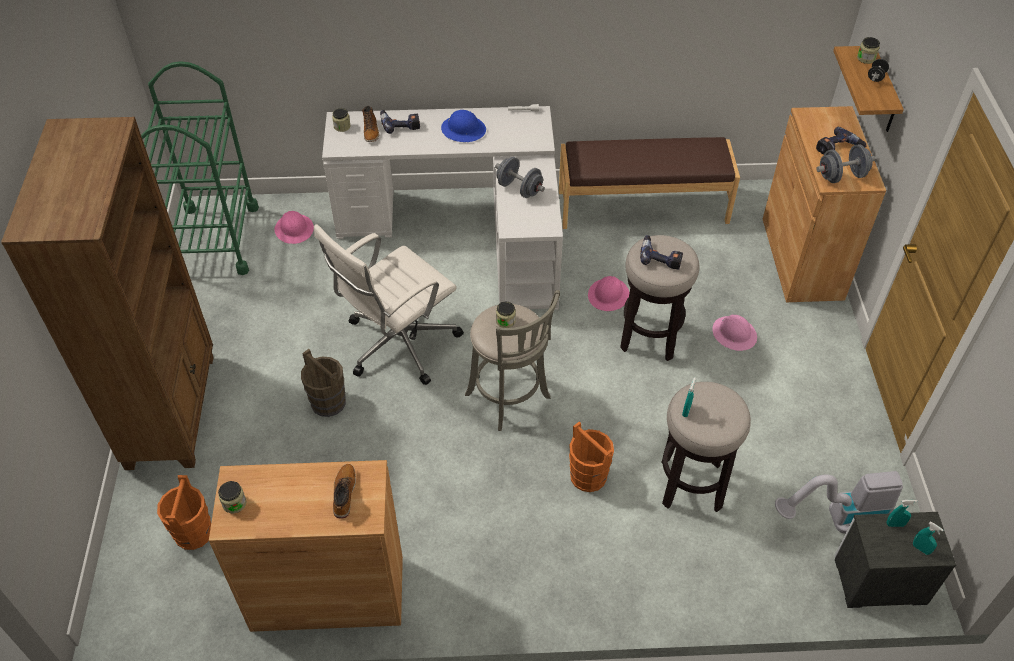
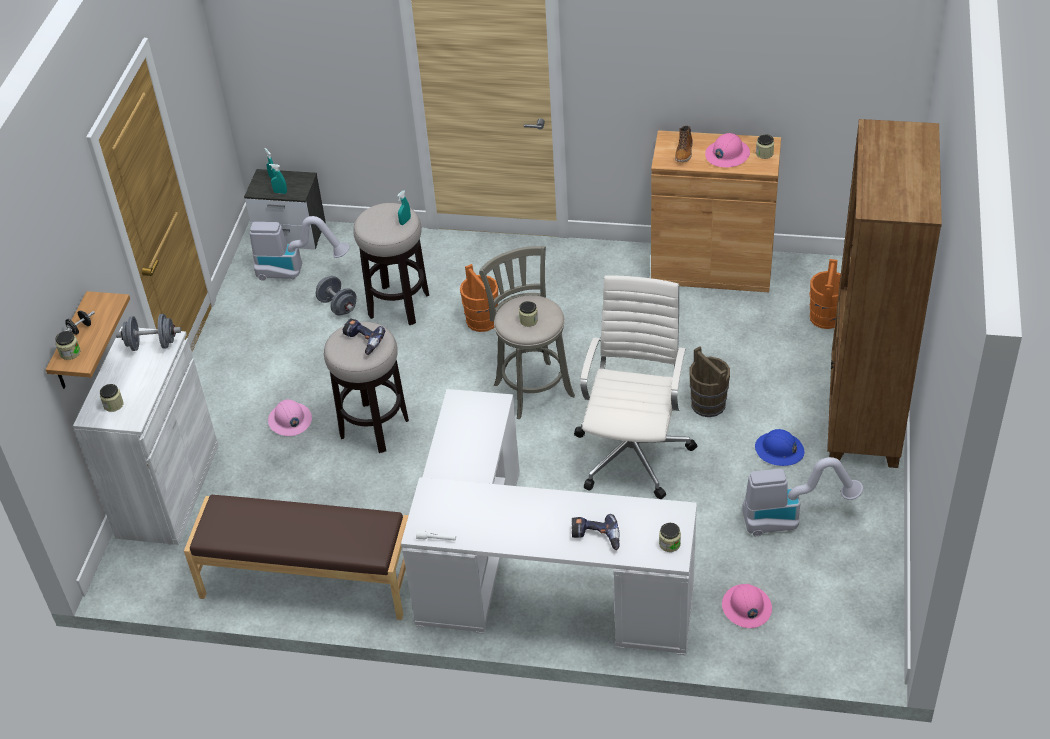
camera: 165 degrees left, 5 degrees down
green cart [141,61,259,275] -> none
white office chair [314,224,464,385] -> white office chair turned 45 degrees counterclockwise [574,276,697,499]
boot [362,106,379,142] -> none
blue hard hat [441,110,486,142] -> blue hard hat moved to [755,429,804,466]
grey dumbbell [495,157,545,198] -> grey dumbbell moved to [316,276,356,316]
pink hard hat [588,276,629,311] -> pink hard hat moved to [705,133,750,168]
brown cabinet [763,106,886,302] -> white cabinet [73,326,218,545]
power drill [816,127,867,155] -> none
none -> jar [100,384,123,412]
none -> vacuum cleaner [742,457,863,537]

